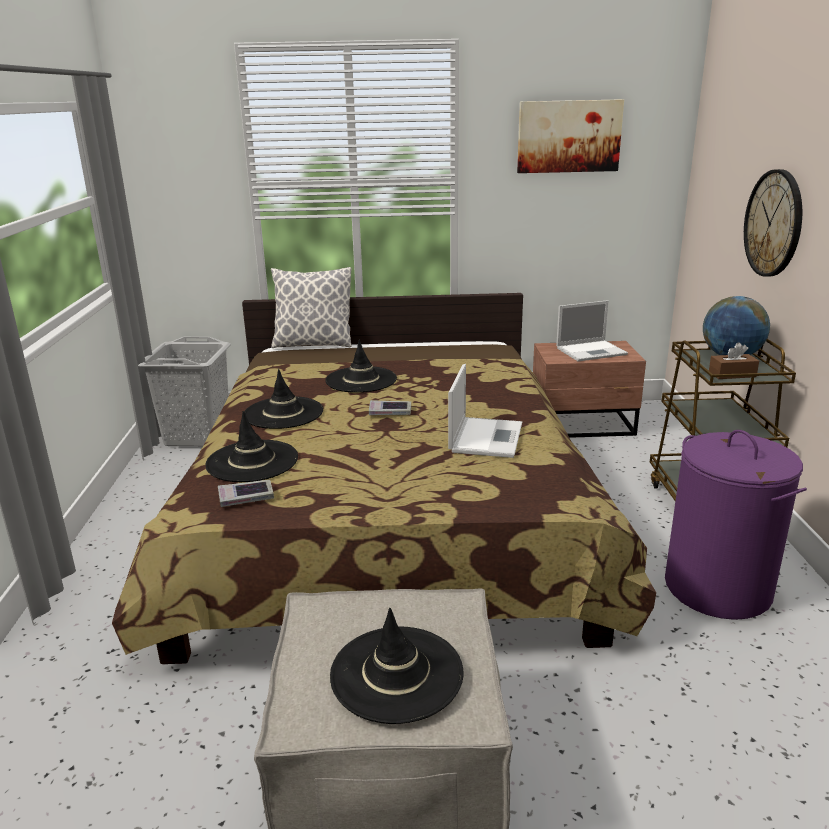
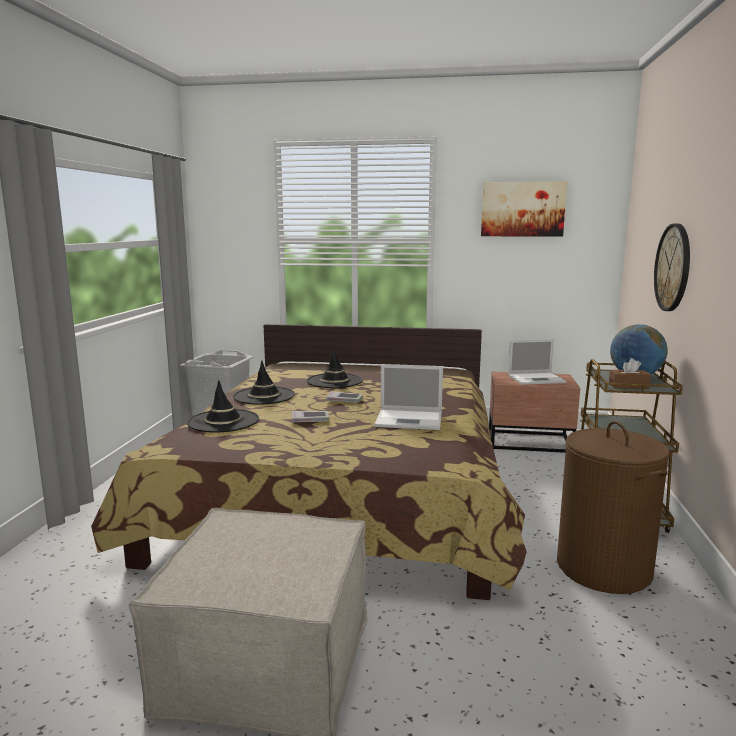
camera: 10 degrees right, 10 degrees down
book [218,480,274,507] -> book moved to [292,411,329,423]
pillow [271,267,351,348] -> none
black hat [330,608,464,724] -> none
laptop [448,364,522,458] -> laptop turned 75 degrees clockwise [374,364,443,430]
purple laundry basket [665,430,807,620] -> brown laundry basket [557,421,670,594]

